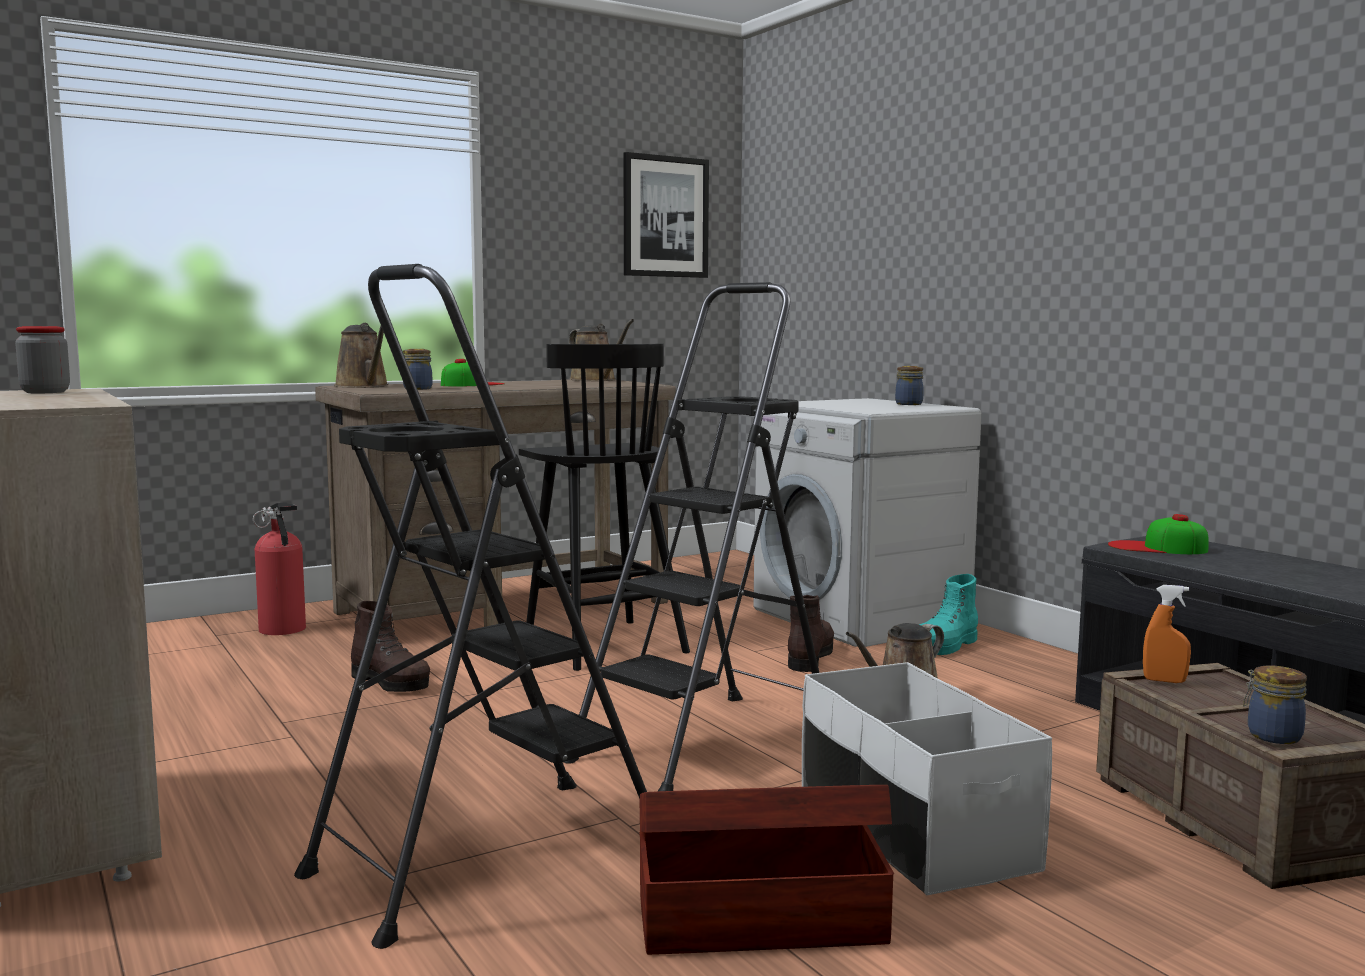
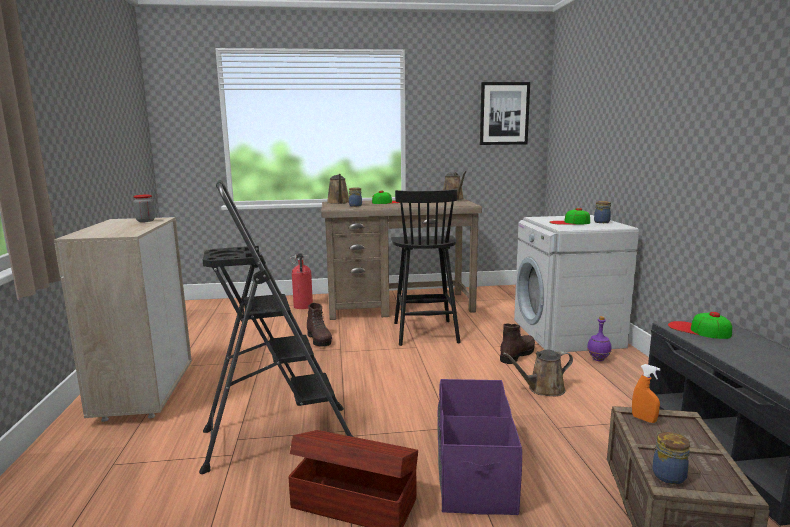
camera: 25 degrees right, 5 degrees up
step ladder [563,282,819,791] -> none
white storage box [802,662,1052,895] -> purple storage box [438,379,522,515]
turquoise boot [919,574,978,655] -> purple bottle [587,316,611,361]
none -> cap [549,208,590,225]

